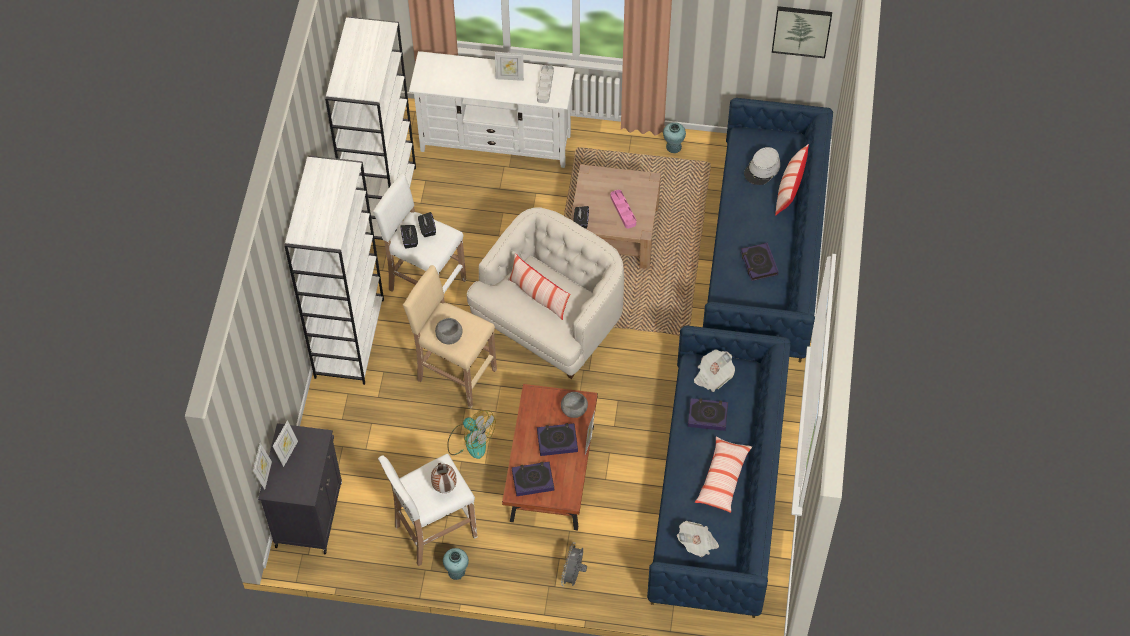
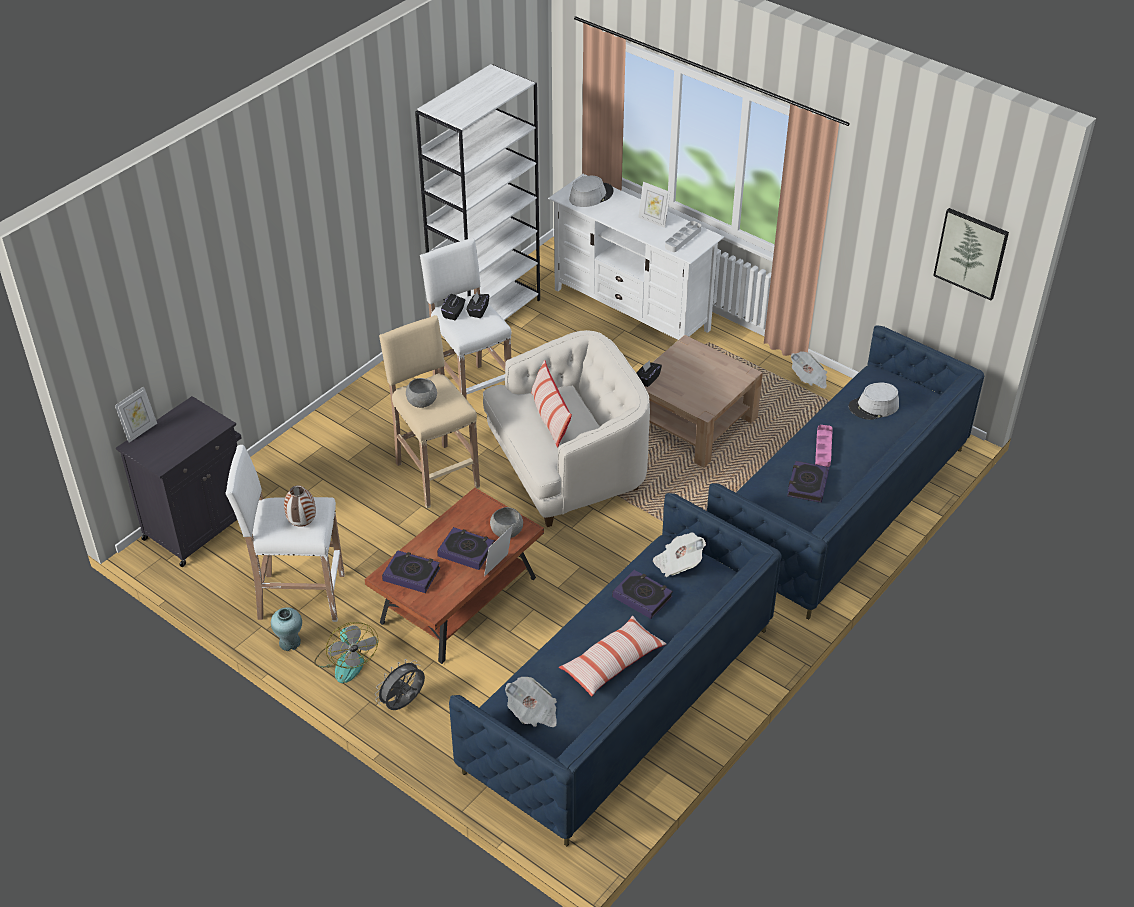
camera: 30 degrees right, 15 degrees down
picture frame [273,420,298,467] -> none
white bookcase [284,155,384,385] -> none
fan [447,410,496,459] -> fan moved to [314,622,378,683]
pink tray [610,190,636,228] -> pink tray moved to [815,425,833,467]
turquoise vase [663,122,686,153] -> newspaper [791,351,827,389]
pillow [775,144,809,216] -> none
none -> grey hat [569,176,614,207]

